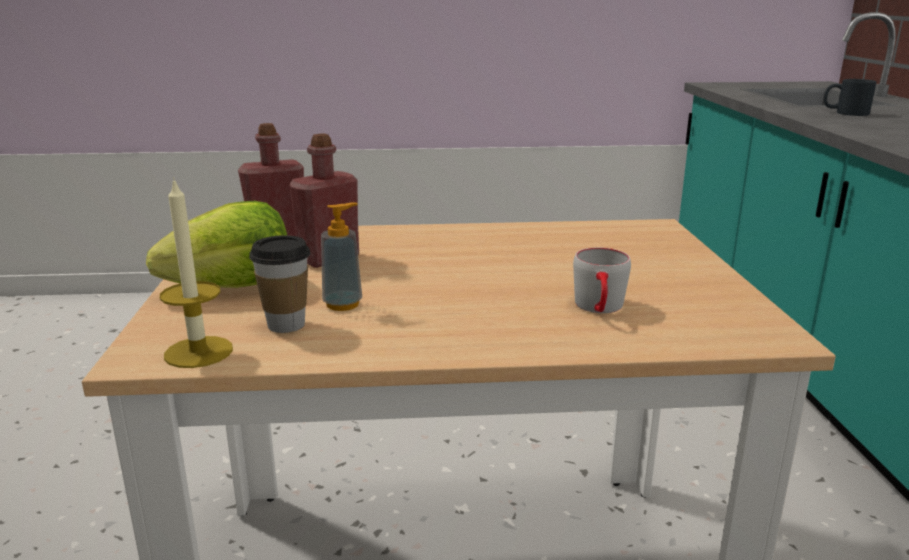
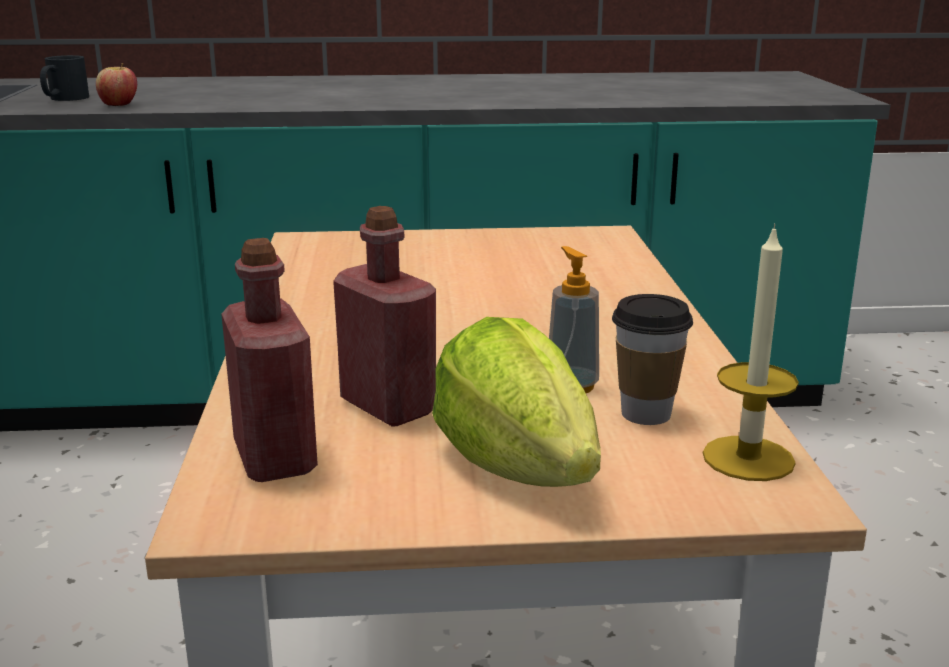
camera: 90 degrees left, 0 degrees up
grey mug [573,248,631,313] -> none
none -> apple [96,63,137,106]

